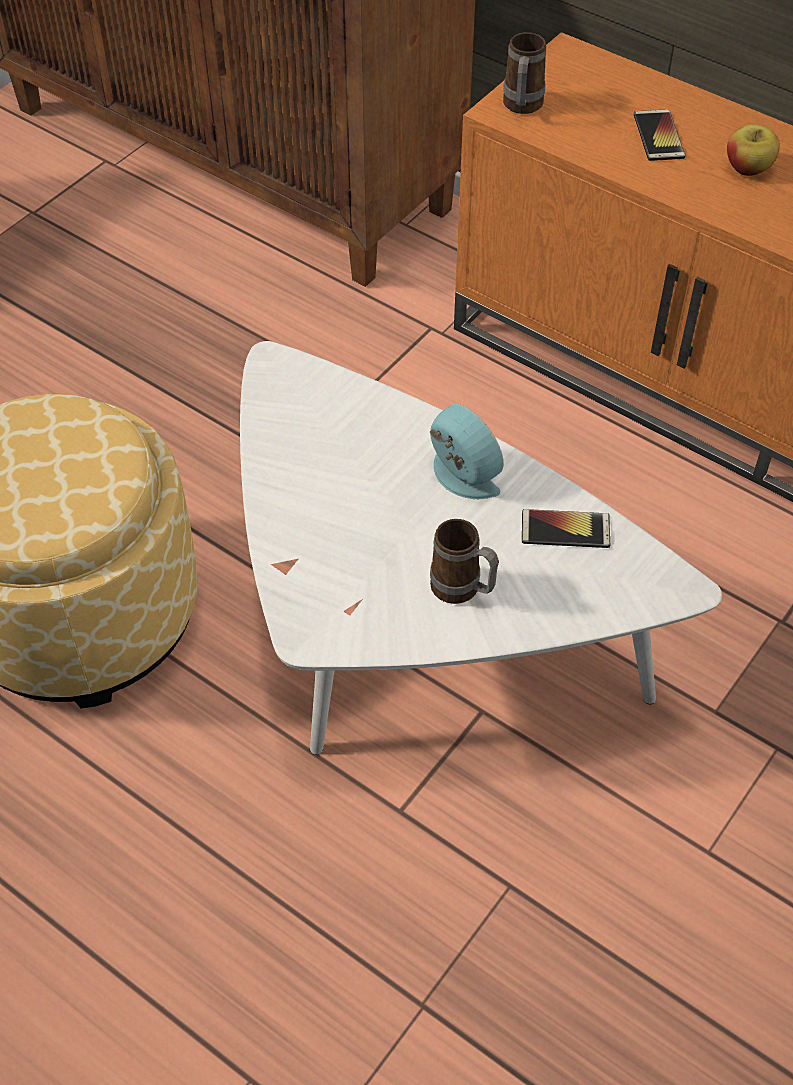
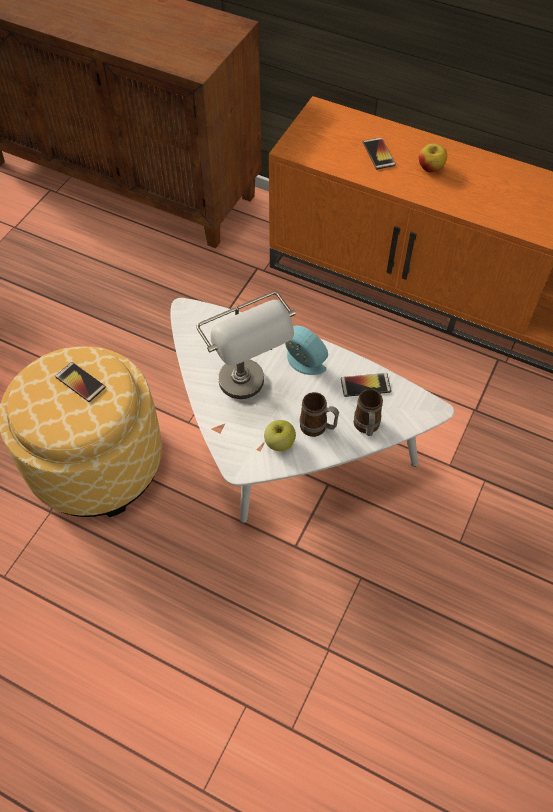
camera: 10 degrees left, 5 degrees up
mug [503,32,546,114] -> mug moved to [354,389,383,436]
none -> phone [55,362,106,402]
none -> grey table lamp [196,291,296,399]
none -> apple [264,420,296,451]

